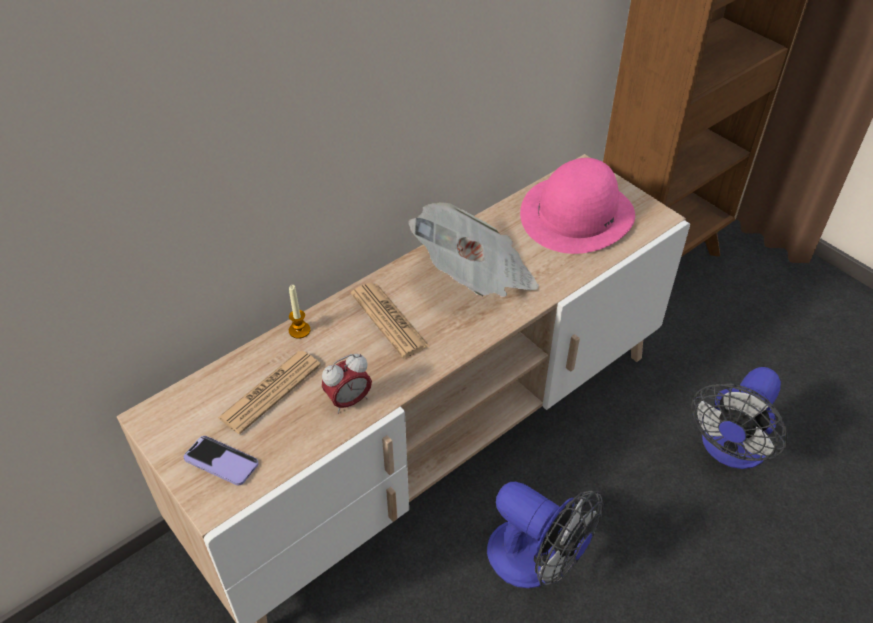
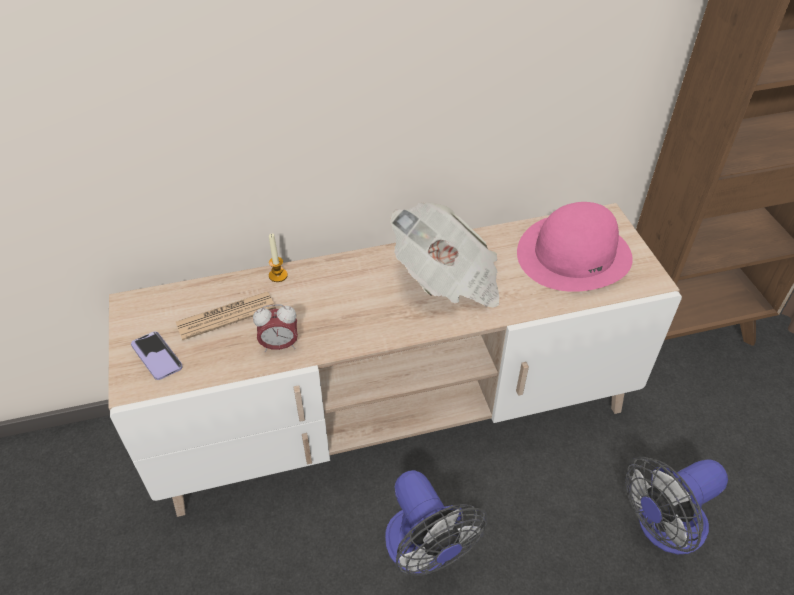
camera: 25 degrees right, 0 degrees up
newspaper [351,283,430,358] -> none

